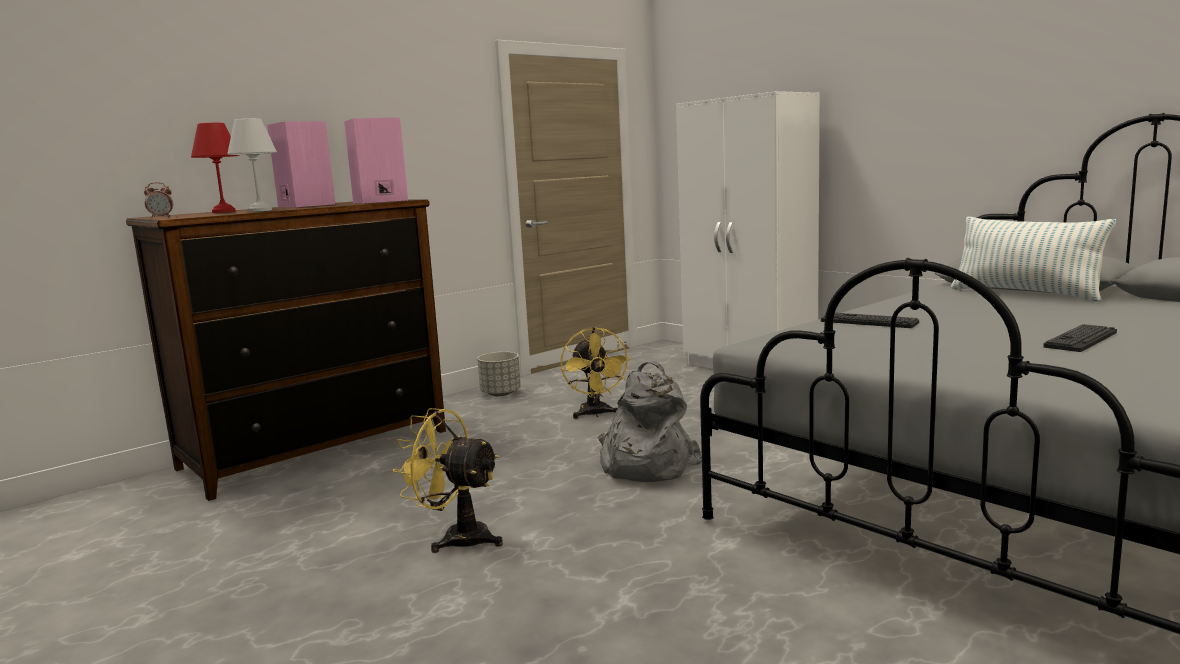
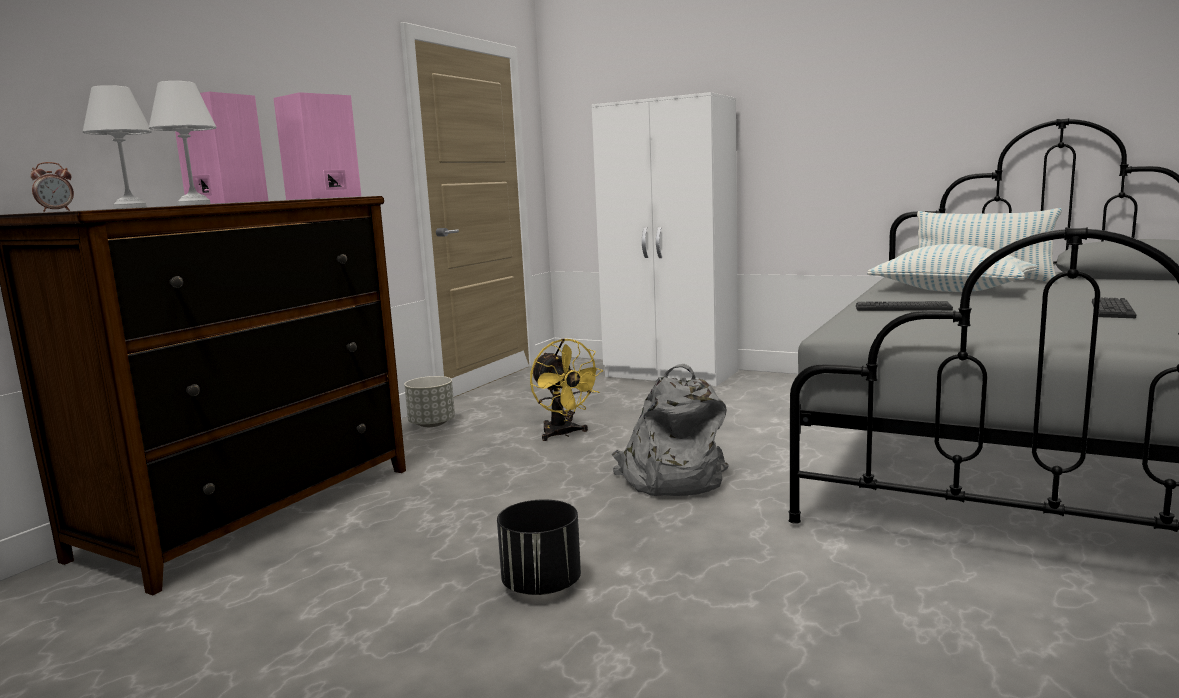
camera: 20 degrees left, 0 degrees up
red table lamp [191,123,240,213] -> white table lamp [83,85,152,208]
yellow fan [392,408,503,553] -> black planter [497,500,581,595]
none -> pillow [867,244,1038,292]

